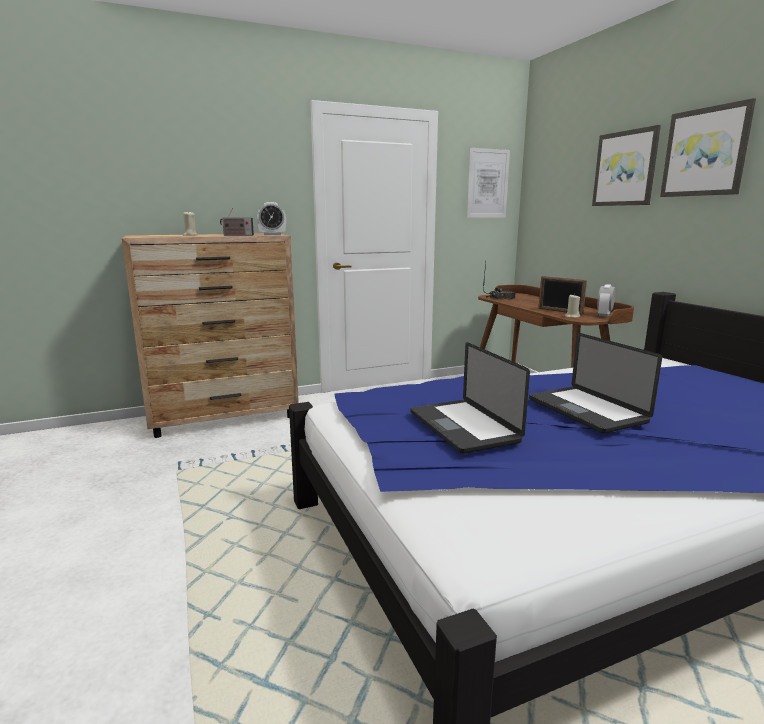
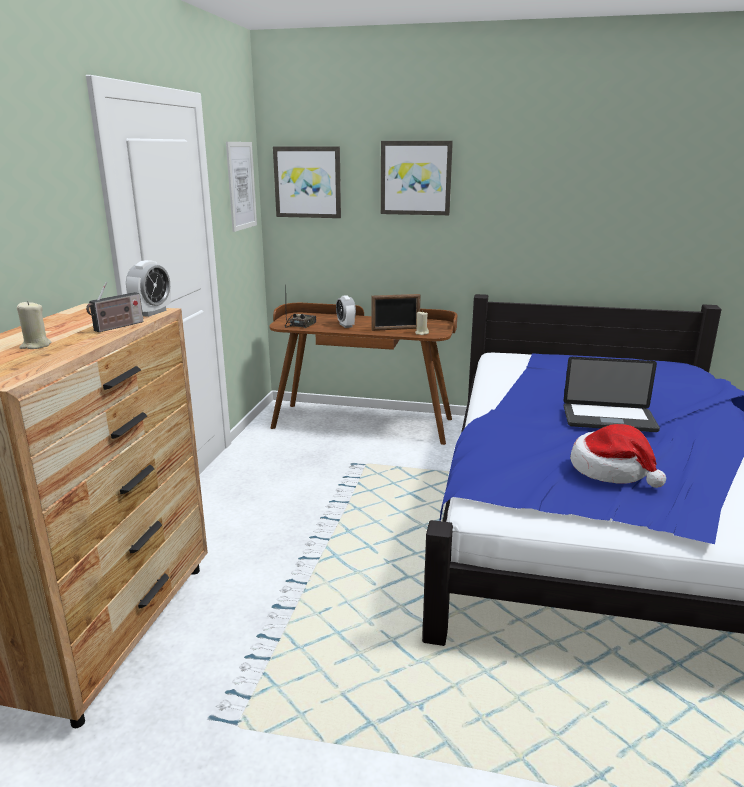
camera: 55 degrees left, 5 degrees up
laptop [410,342,530,454] -> hat [570,424,666,488]
alarm clock [597,284,616,317] -> alarm clock moved to [336,295,356,328]
picture [660,98,756,197] -> picture moved to [273,146,341,218]

